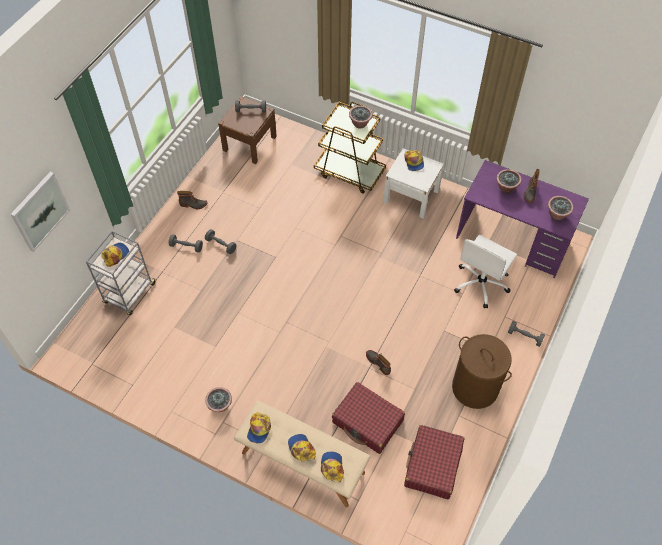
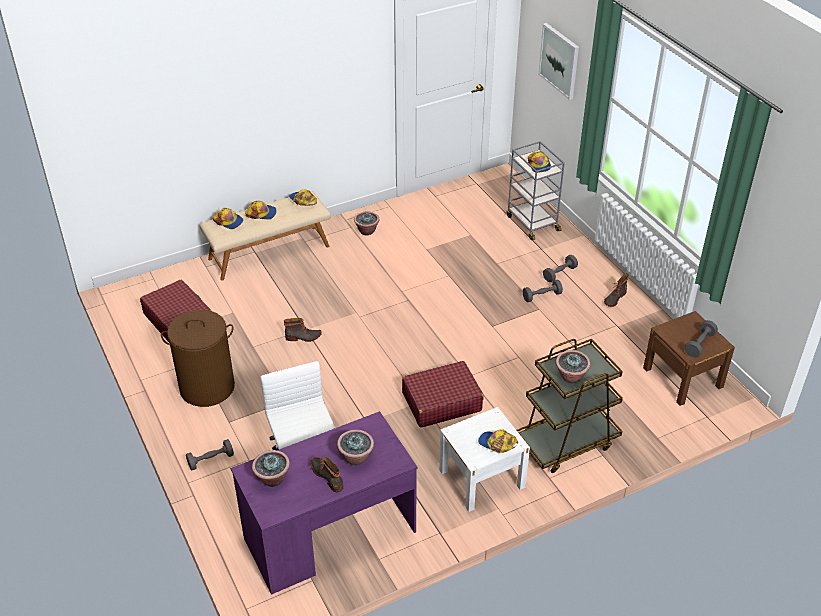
camera: 125 degrees right, 15 degrees down
red suitcase [332,382,405,454] -> red suitcase moved to [402,361,484,428]

